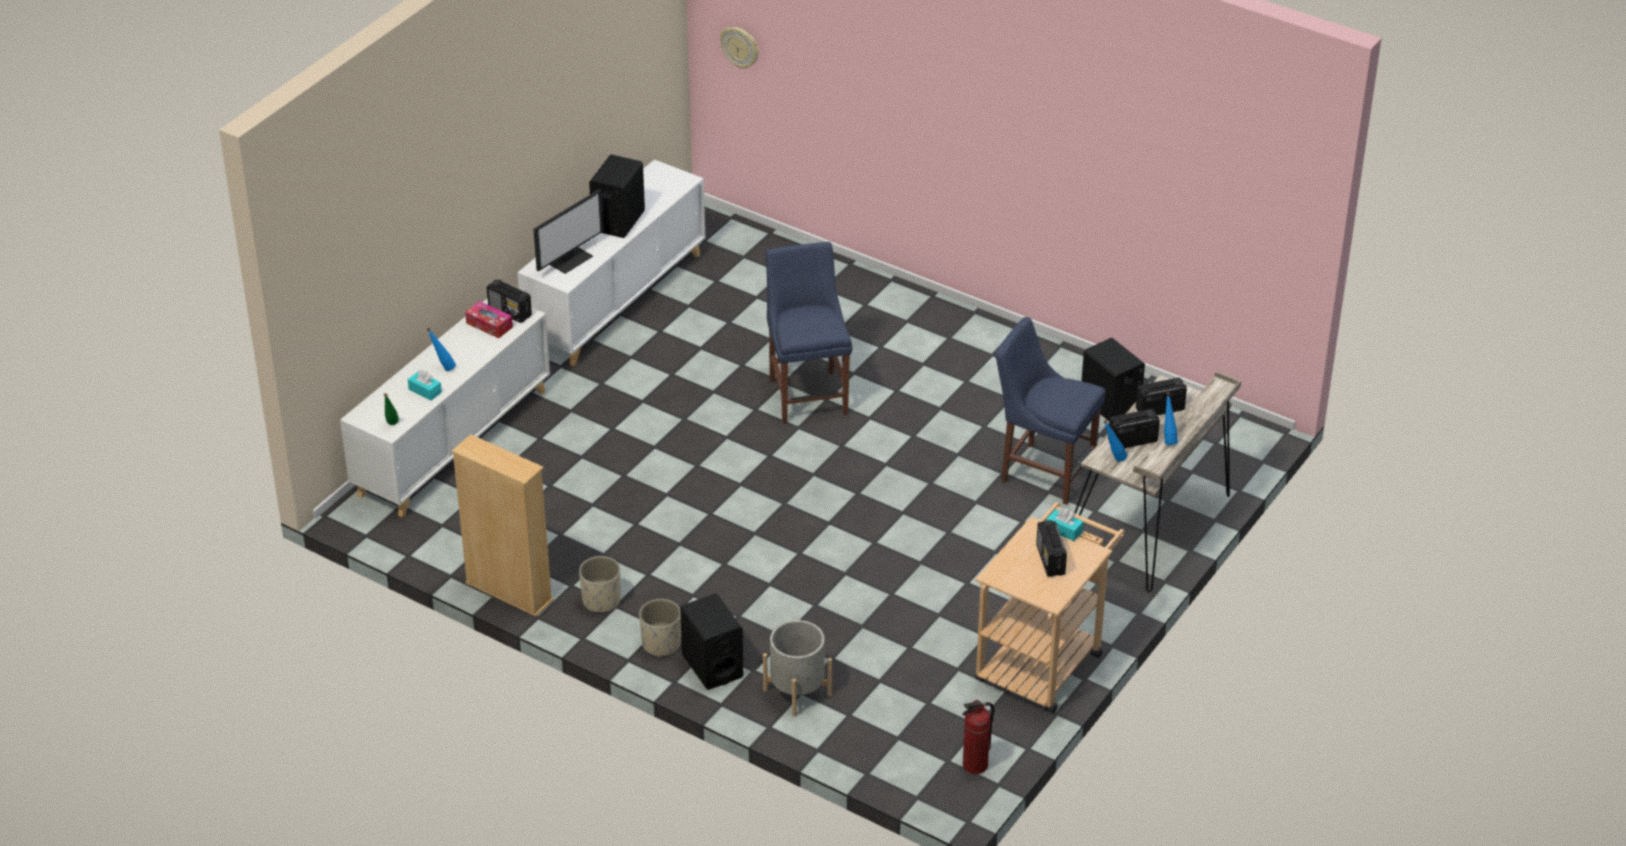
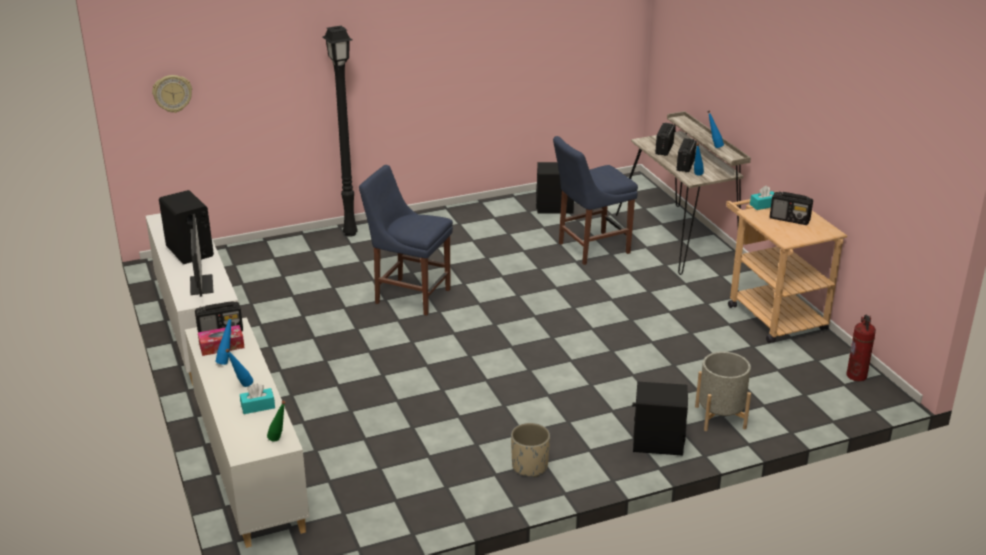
camera: 55 degrees left, 10 degrees down
beige bookcase [452,434,554,617] -> none
beige planter [639,599,681,657] -> none
none -> blue bottle [215,315,232,365]
none -> black floor lamp [323,26,358,237]

